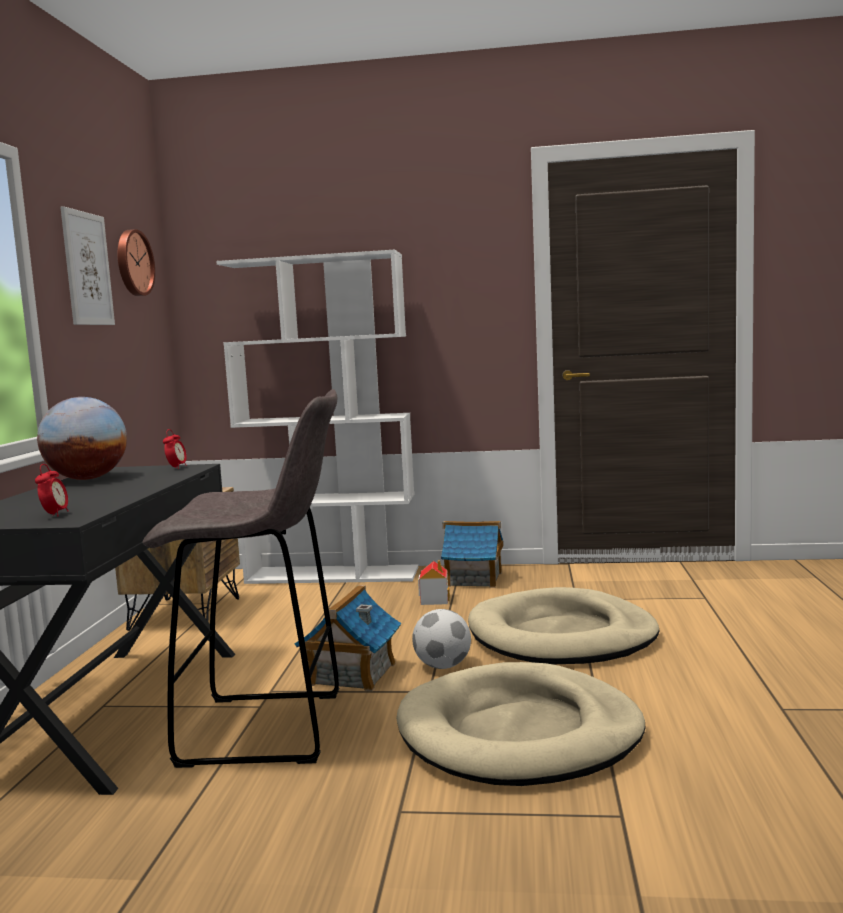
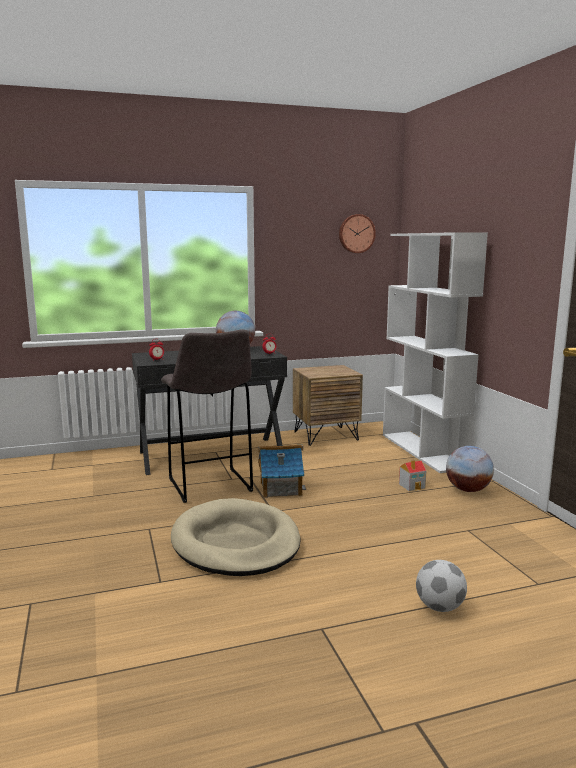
camera: 65 degrees right, 5 degrees up
picture [60,206,115,325] -> none
football [412,609,471,669] -> football moved to [416,560,467,612]
toy house [441,521,504,588] -> globe [446,446,494,492]
beige dog bed [468,587,660,664] -> none

